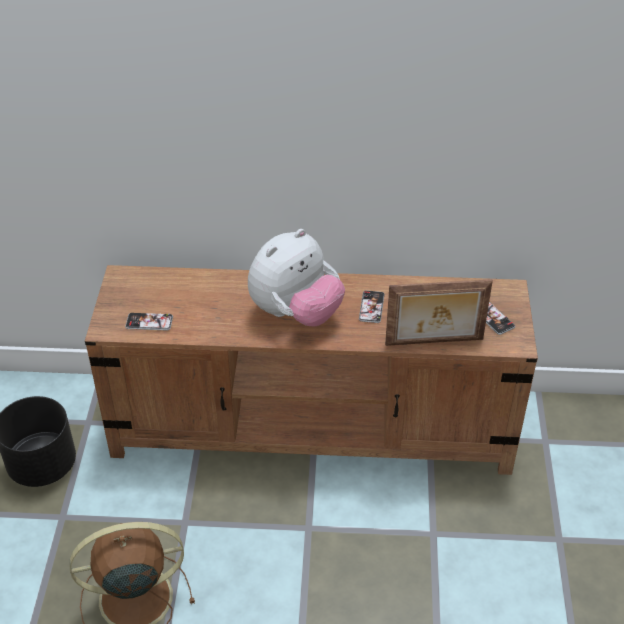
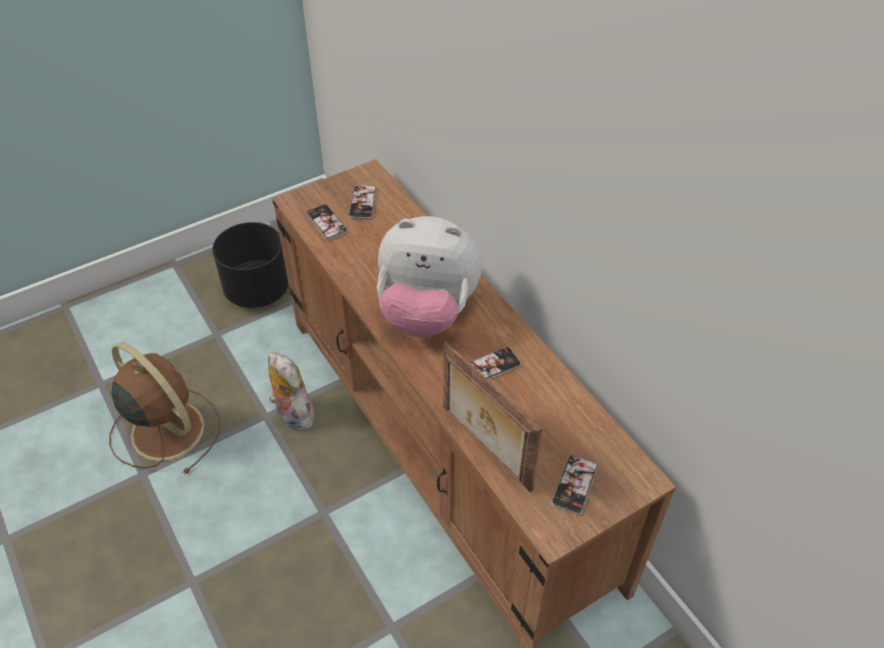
camera: 55 degrees right, 5 degrees up
none -> plush toy [268,352,314,431]
none -> phone [349,185,377,219]

